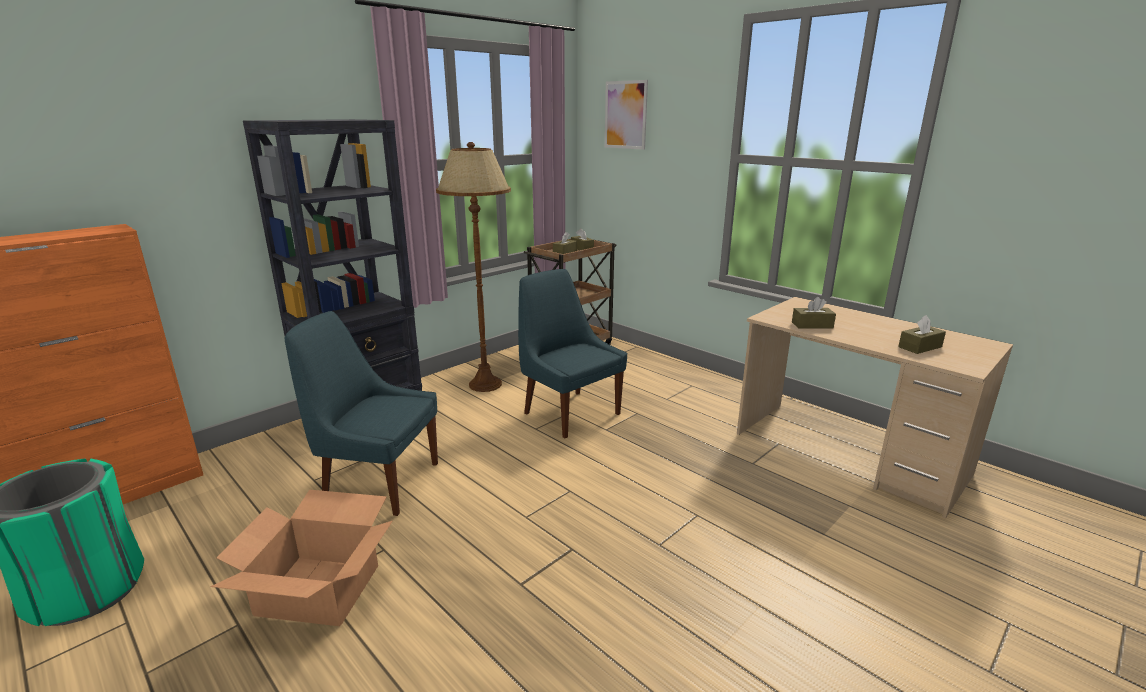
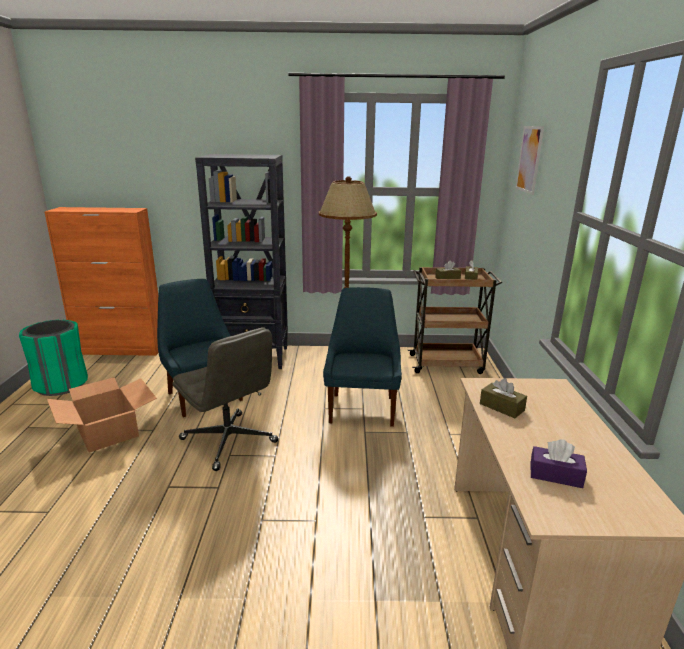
camera: 45 degrees right, 0 degrees up
brown tissue box [898,315,946,354] -> purple tissue box [530,439,587,488]
none -> grey office chair [172,327,278,471]

